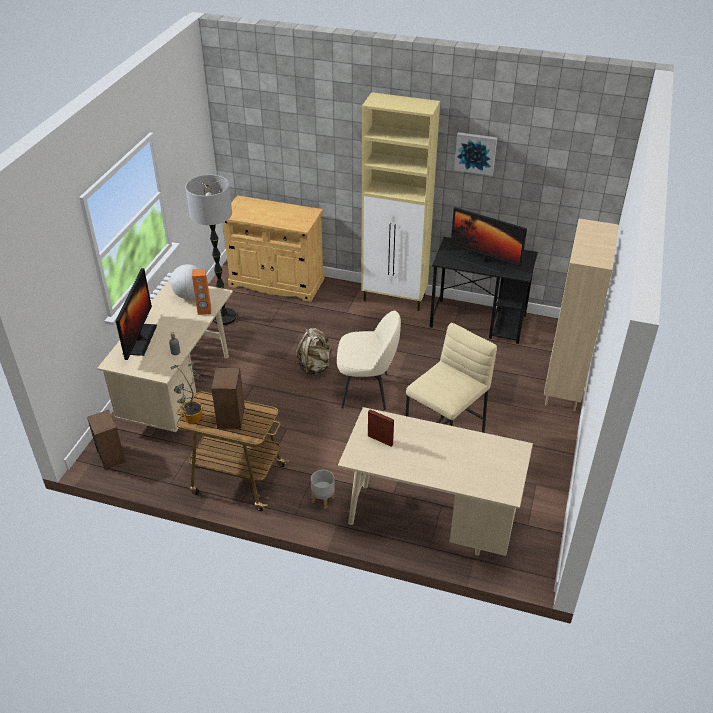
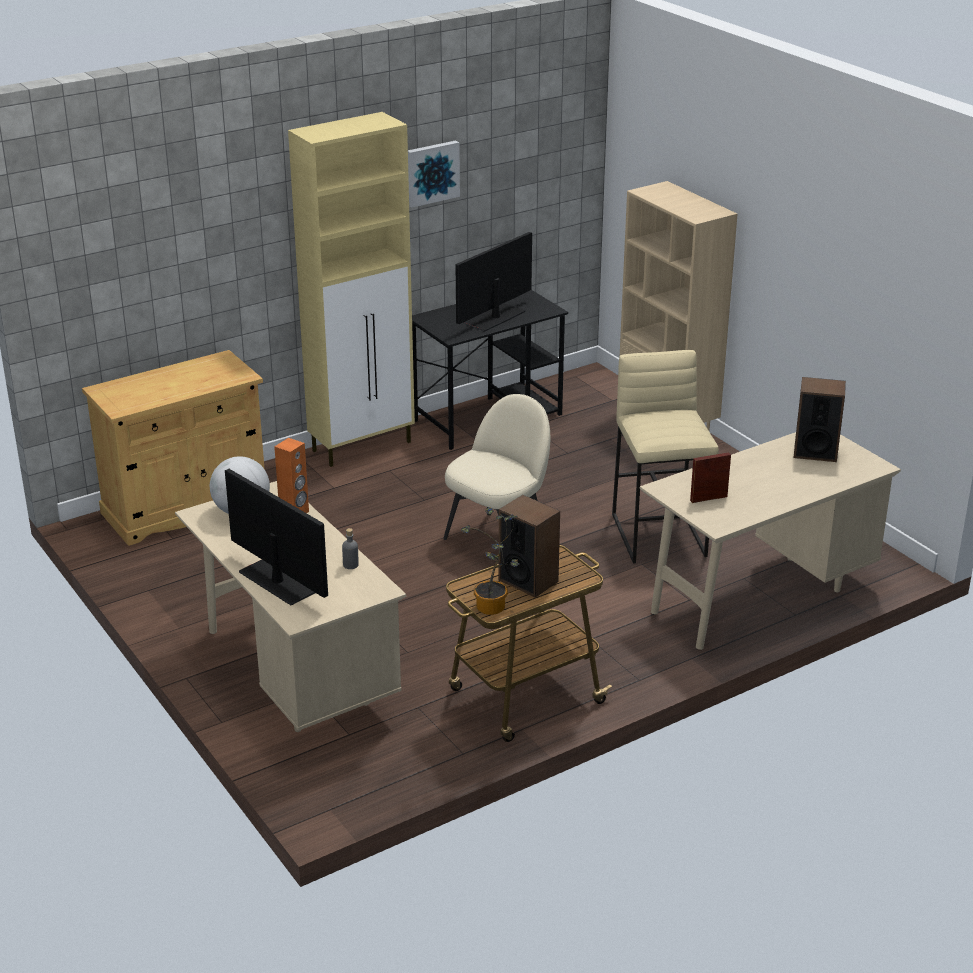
camera: 50 degrees left, 10 degrees down
speaker [87,410,126,469] -> speaker moved to [794,377,846,462]
floor lamp [186,175,236,325] -> none
beige backpack [295,328,332,376] -> none
grey planter [311,470,335,509] -> none
monitor [451,207,527,273] -> monitor turned 150 degrees clockwise [456,232,532,332]

